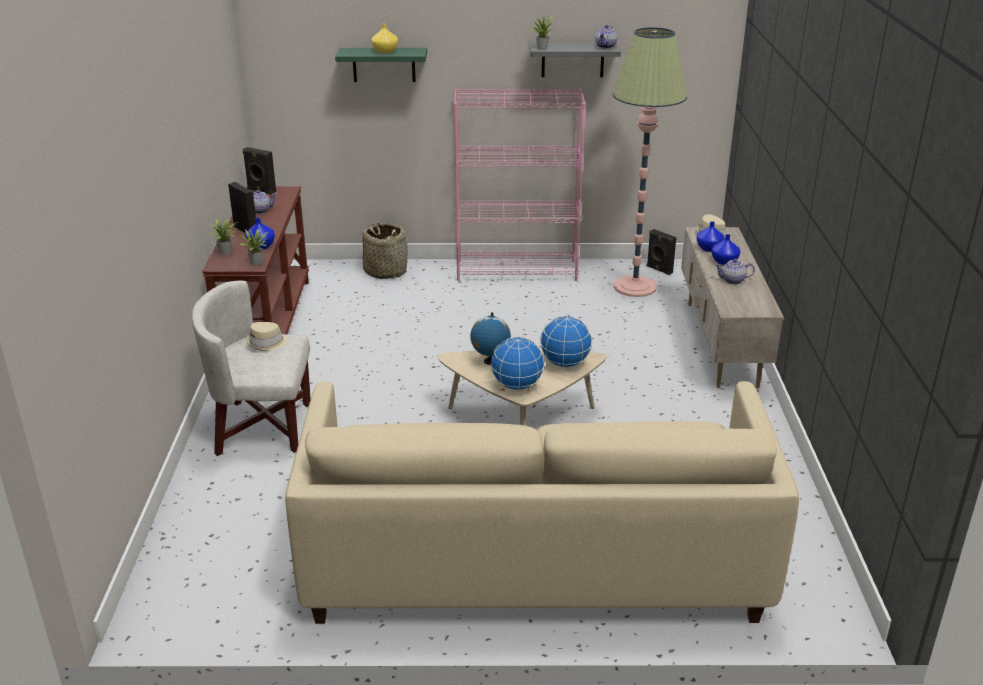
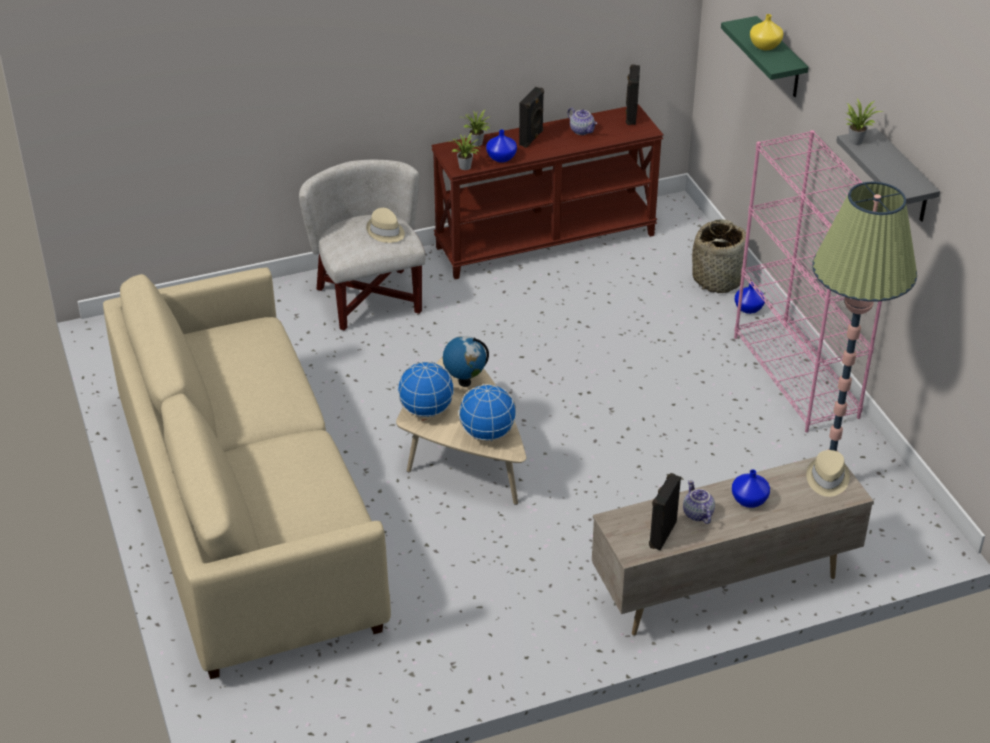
camera: 70 degrees right, 10 degrees up
teapot [595,25,617,49] -> none
black speaker [647,229,676,275] -> black speaker moved to [649,473,681,550]
blue vase [697,221,725,252] -> blue vase moved to [735,282,765,314]

